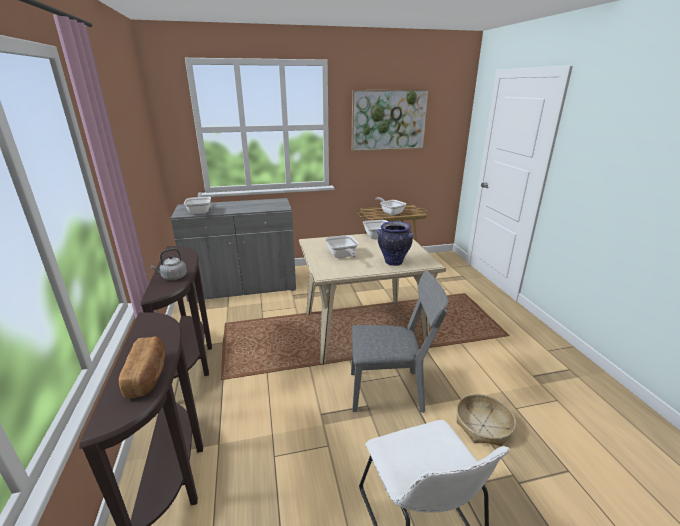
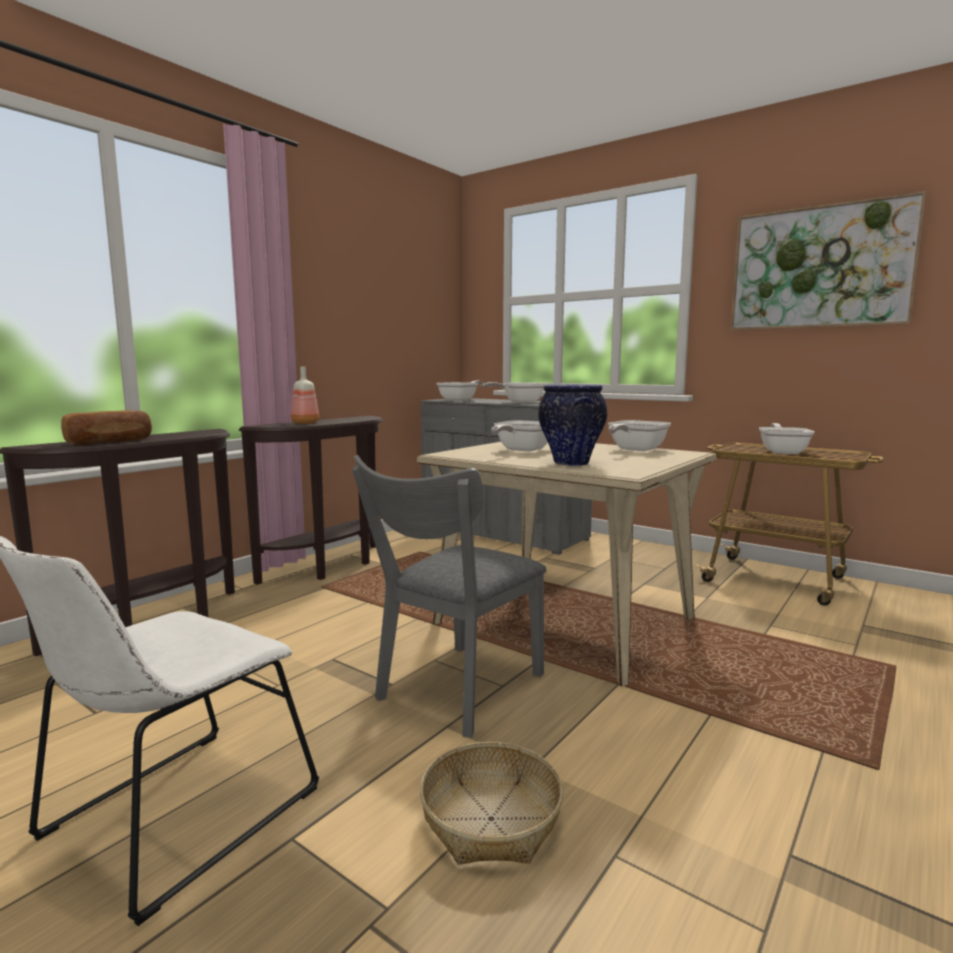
camera: 50 degrees right, 15 degrees down
grey kettle [151,248,187,280] -> bottle [291,366,319,424]
grey chair [351,271,448,413] -> grey chair turned 75 degrees clockwise [352,455,546,738]
none -> frying pan [482,382,546,403]

